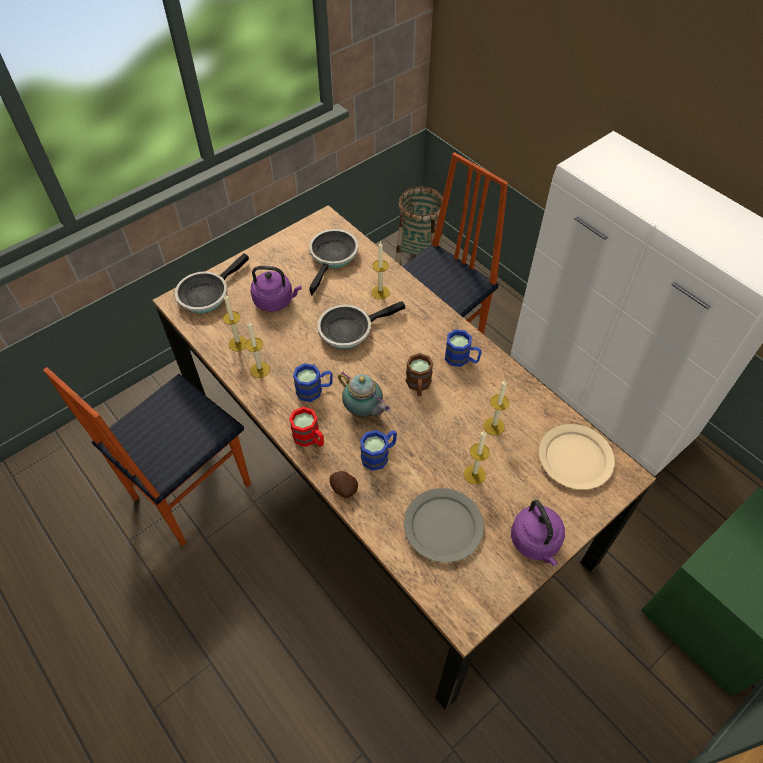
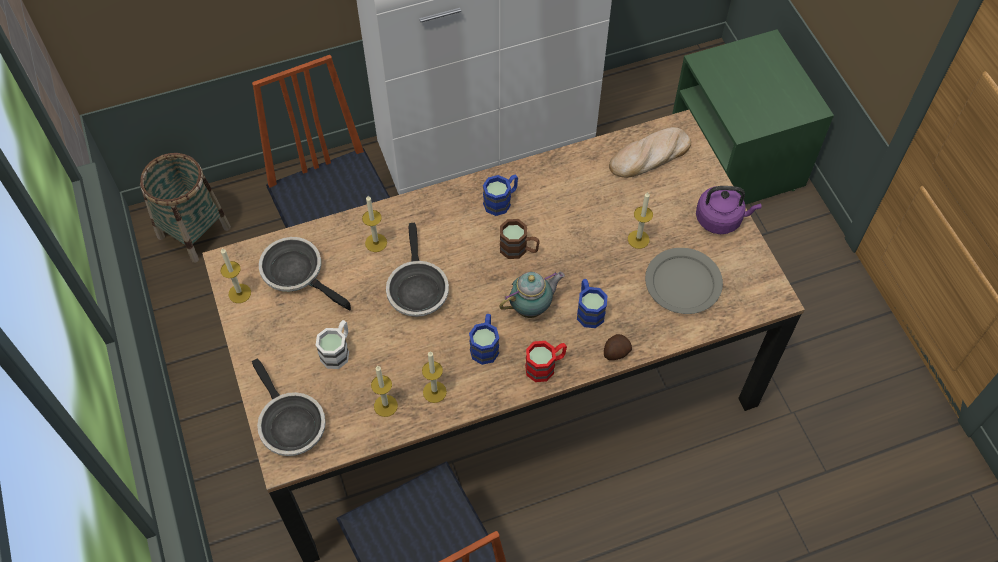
camera: 70 degrees left, 5 degrees up
purple kettle [251,266,302,312] -> white mug [316,320,349,369]
candle [484,380,509,435] -> candle moved to [221,248,251,303]
beige plate [539,424,615,490] -> bread [609,127,691,178]

